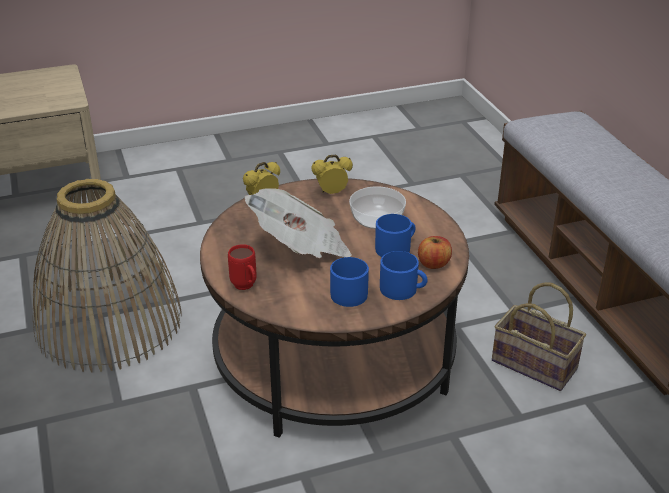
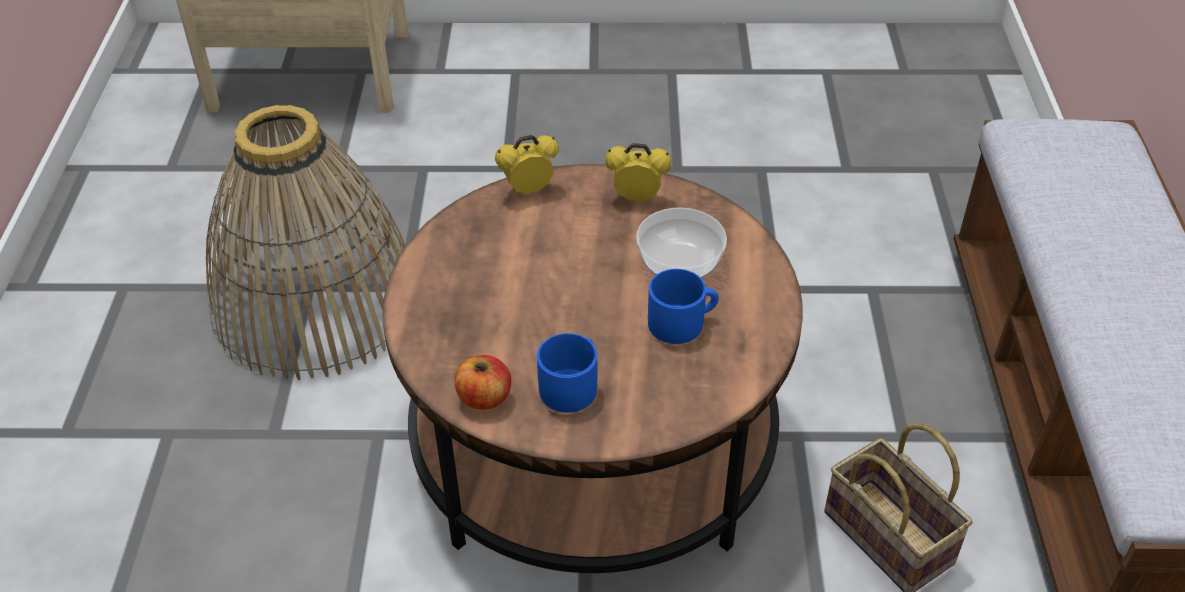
camera: 20 degrees right, 10 degrees up
red mug [228,244,257,290] -> none
newspaper [244,188,352,258] -> none
blue mug [380,251,428,300] -> none
apple [418,236,452,269] -> apple moved to [455,355,511,410]

